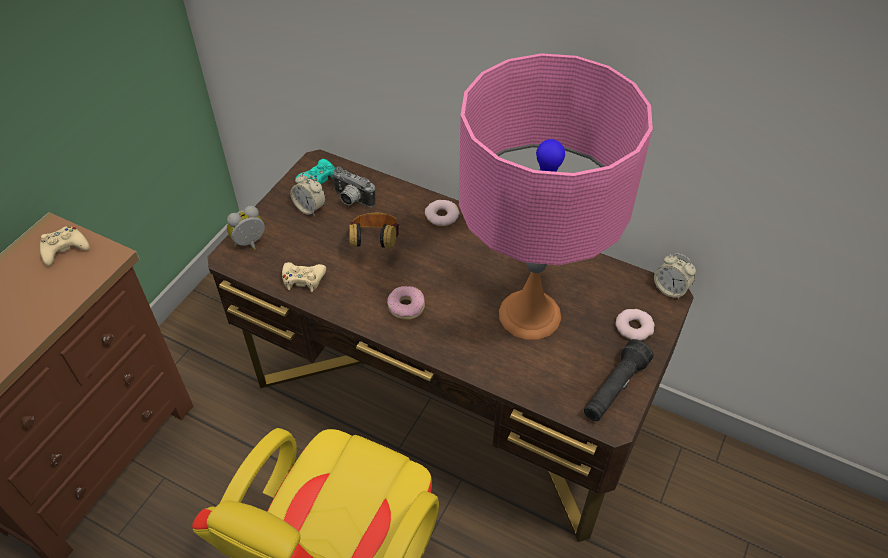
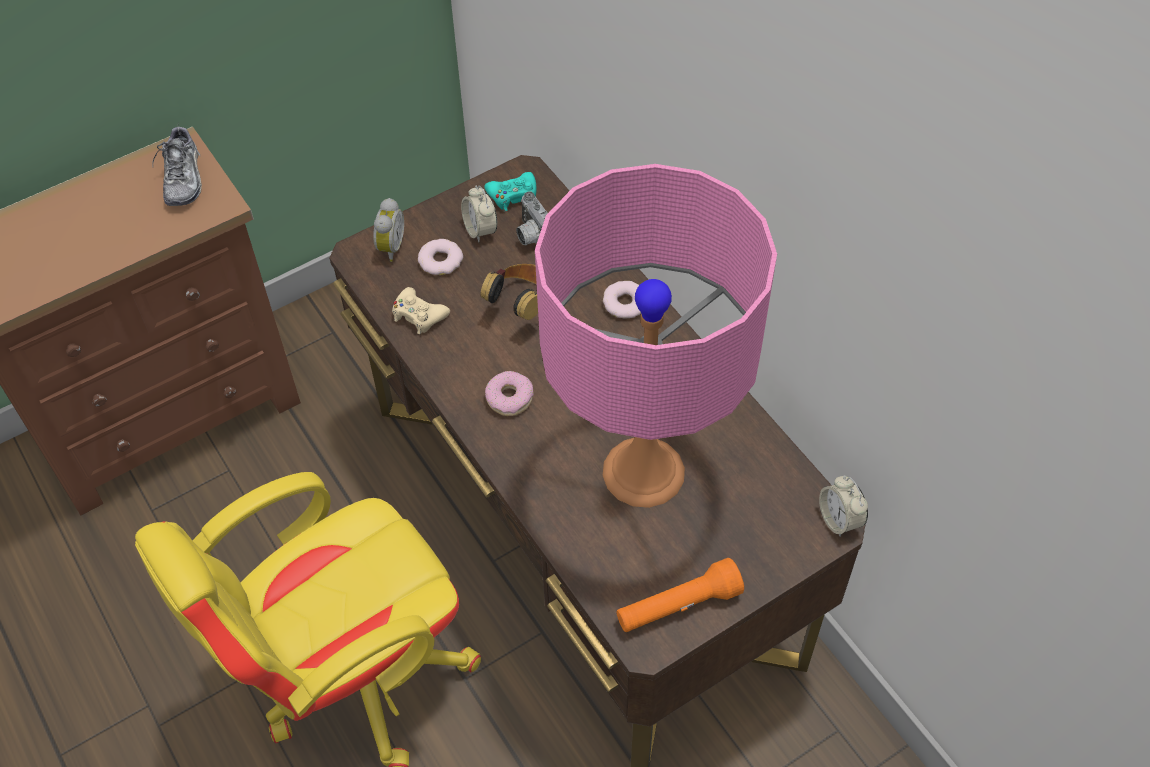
camera: 30 degrees right, 5 degrees up
beige game controller [40,226,90,266] -> shoe [153,127,202,206]
alarm clock [227,206,265,250] -> alarm clock turned 105 degrees clockwise [373,198,404,262]
black flashlight [584,339,654,421] -> orange flashlight [617,558,744,632]
donut [615,309,655,341] -> donut moved to [418,239,463,275]

